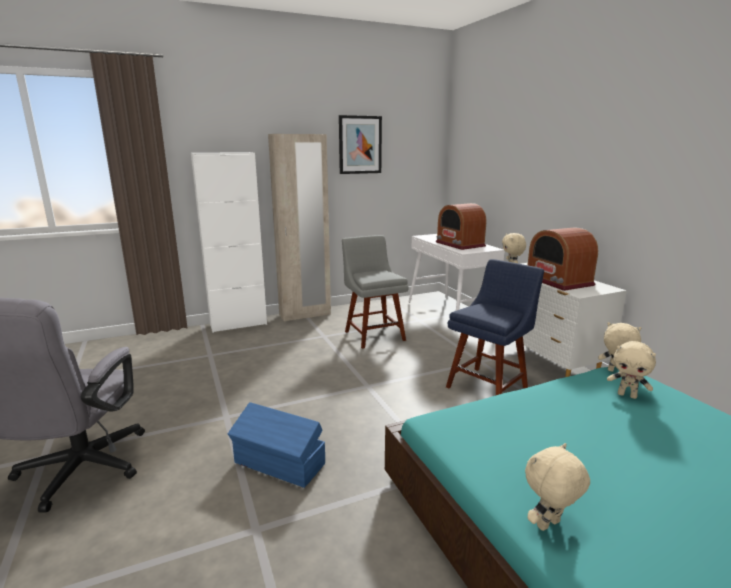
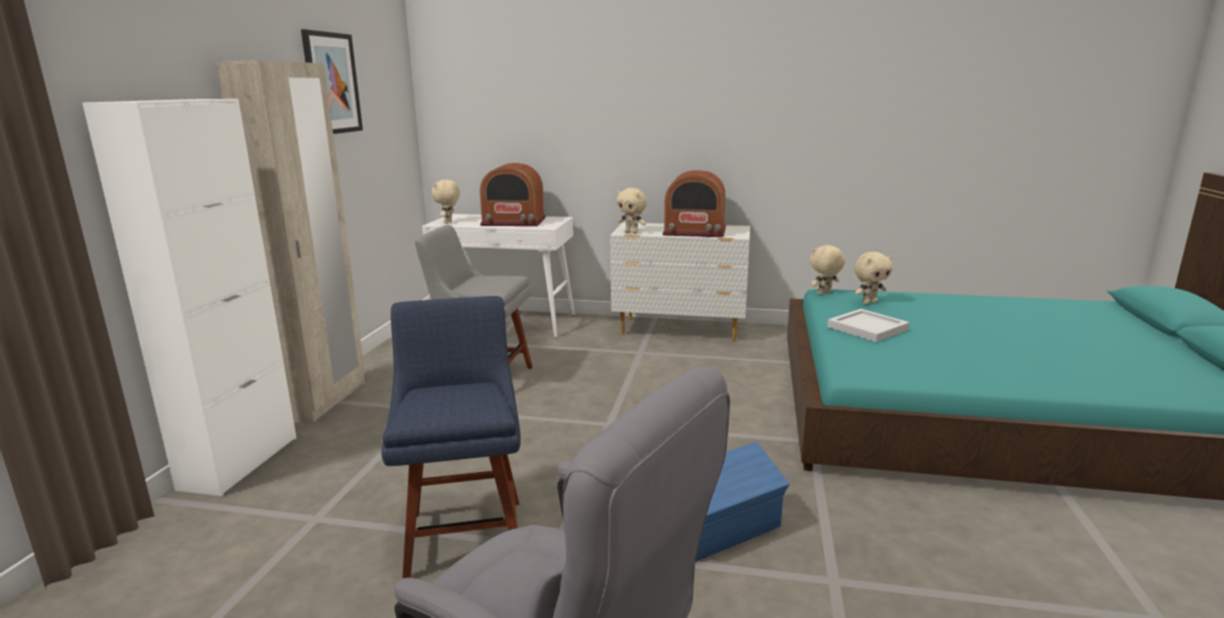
camera: 55 degrees left, 0 degrees up
blue chair [446,259,544,395] -> blue chair moved to [381,296,521,579]
beige plush toy [525,443,590,531] -> beige plush toy moved to [432,180,460,224]
none -> white tray [827,309,910,342]

